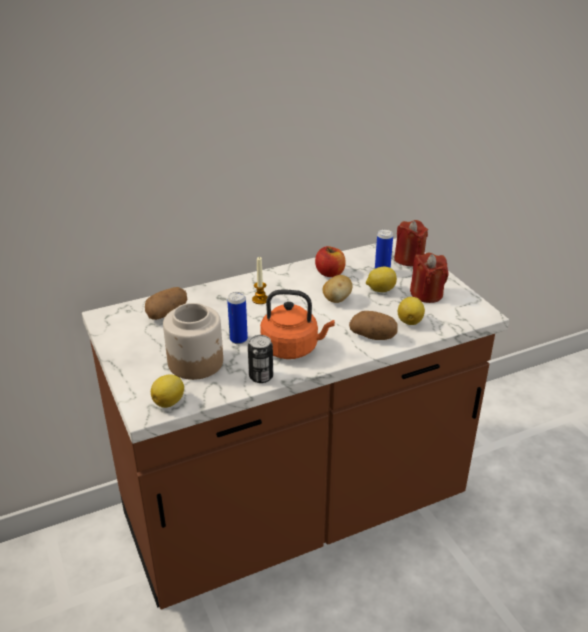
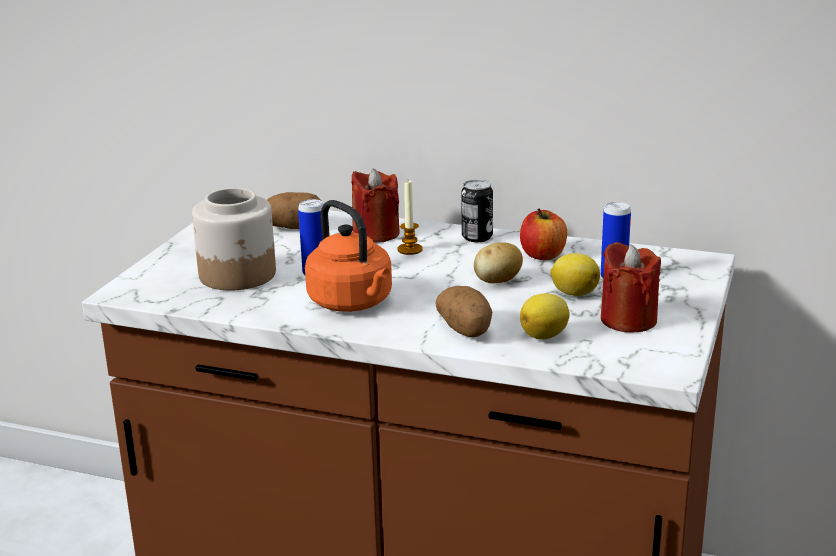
camera: 45 degrees right, 10 degrees down
lemon [151,374,184,408] -> none
can [248,335,273,383] -> can moved to [461,180,493,242]
red candle [394,220,428,267] -> red candle moved to [351,168,400,243]

